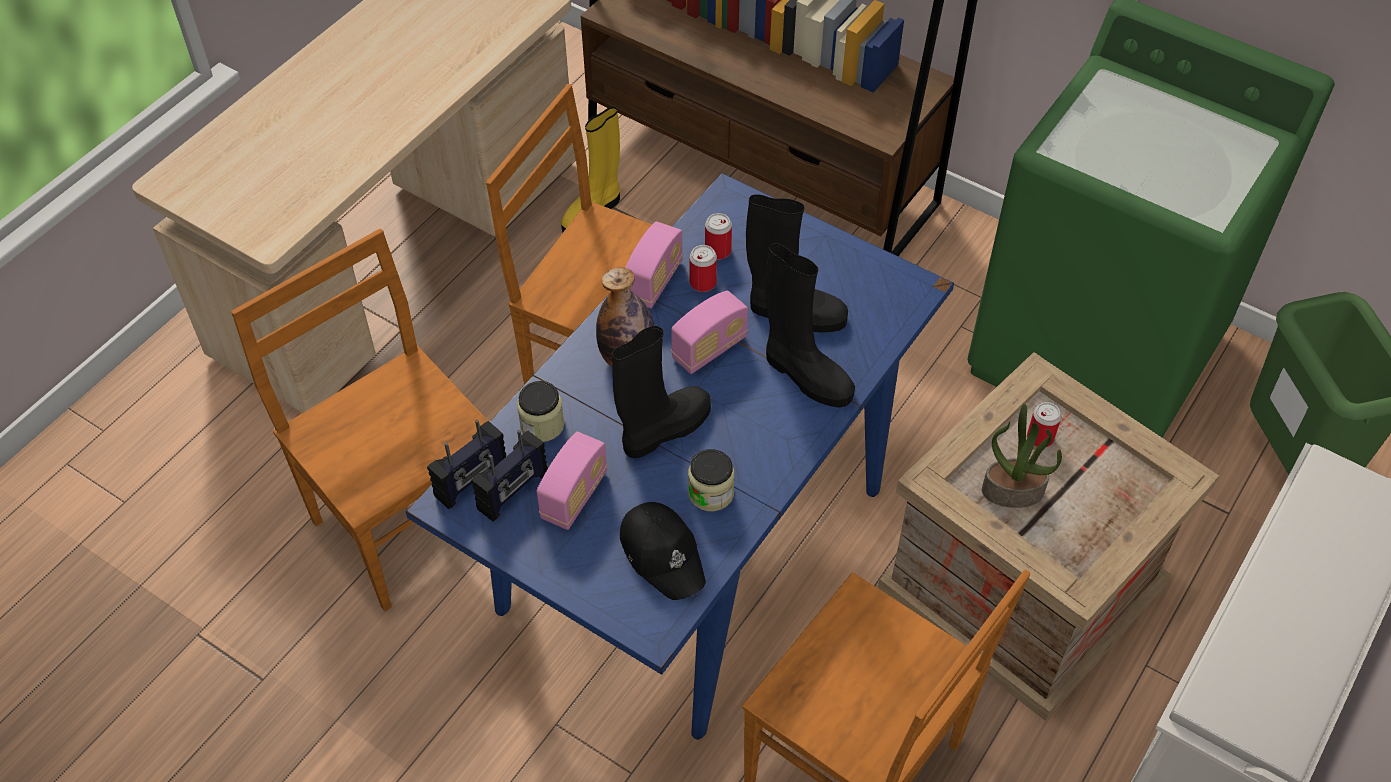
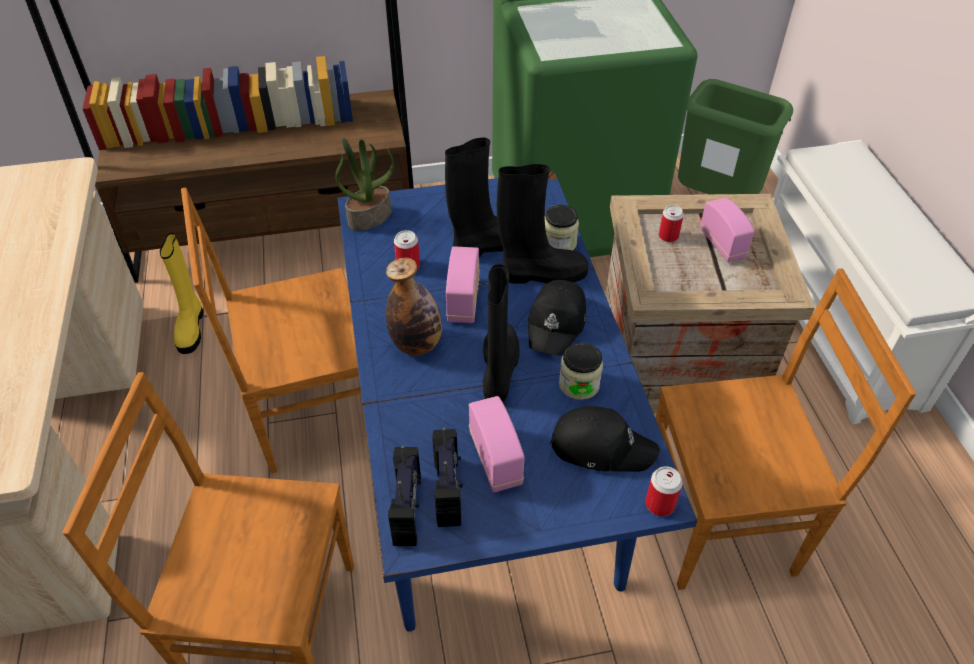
camera: 45 degrees left, 5 degrees down
jar [517,381,565,442] -> jar moved to [545,205,579,250]
radio [625,222,683,308] -> radio moved to [700,198,754,262]
can [705,213,732,260] -> can moved to [645,466,683,516]
potted plant [982,404,1062,508] -> potted plant moved to [335,137,394,231]
none -> black cap [528,280,586,356]

